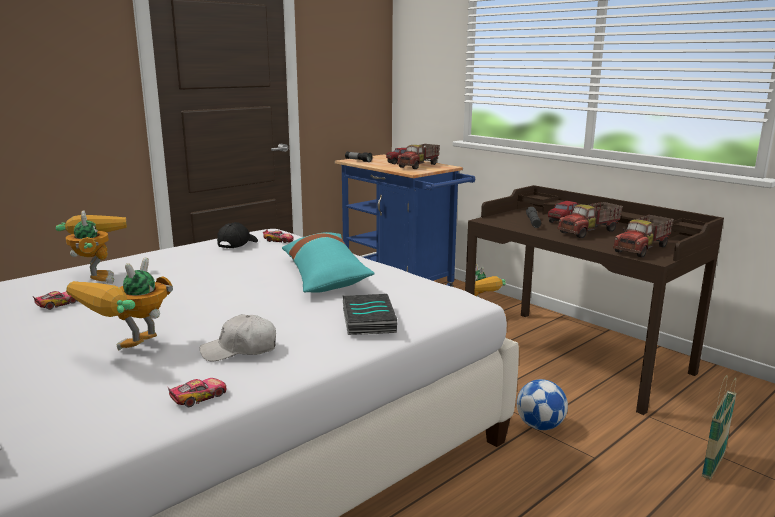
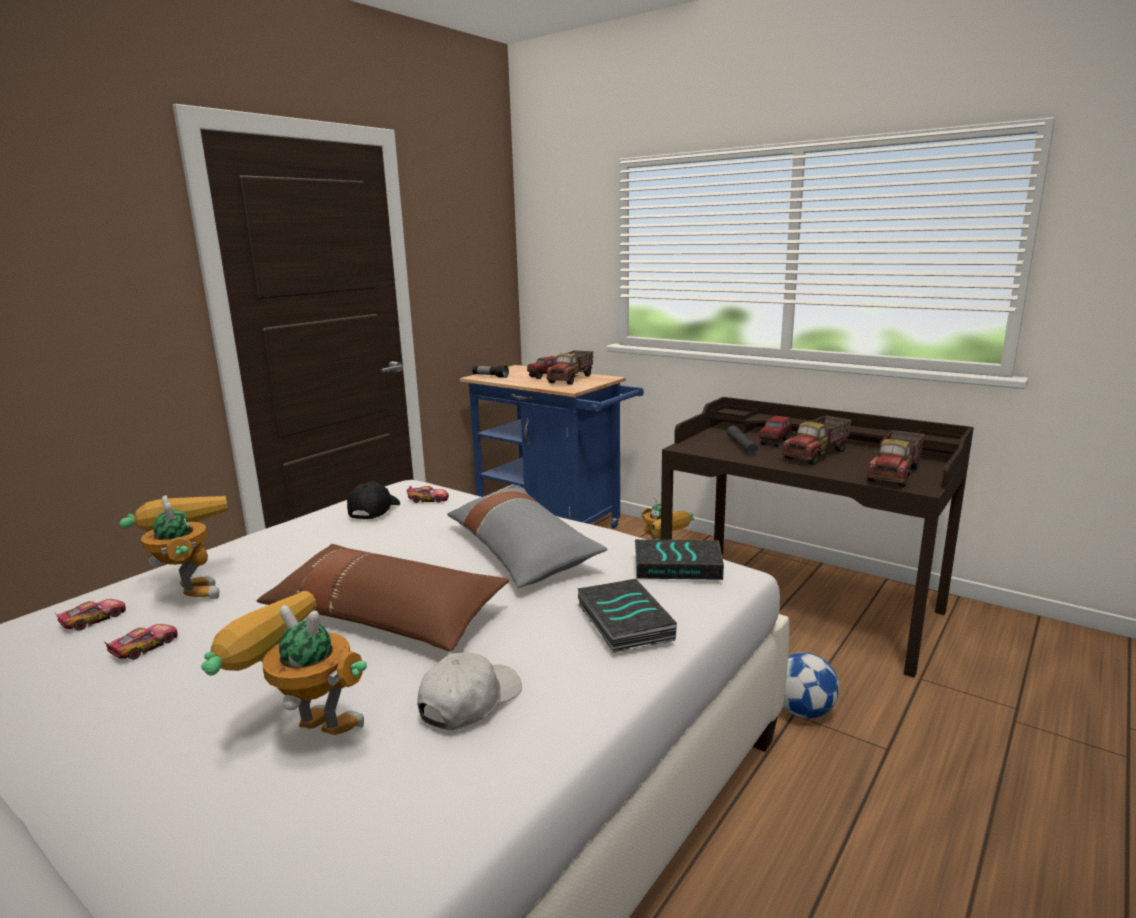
camera: 10 degrees left, 0 degrees up
toy robot [66,257,173,351] -> toy robot turned 90 degrees clockwise [201,591,367,735]
toy car [168,378,226,407] -> toy car moved to [54,599,126,631]
white cap [200,314,276,361] -> white cap turned 150 degrees clockwise [417,653,522,730]
turquoise pillow [282,232,375,293] -> grey pillow [447,487,607,588]
basket [702,375,736,480] -> none
none -> brown pillow [257,544,509,651]
none -> book [635,539,724,580]

